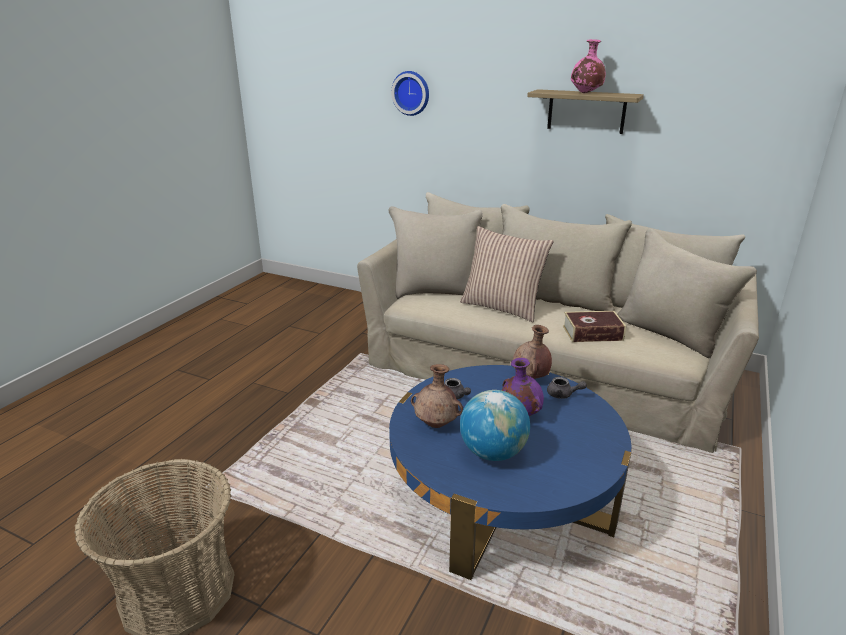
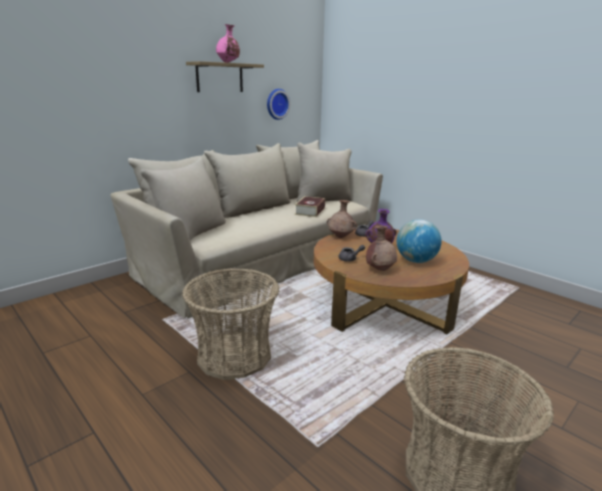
camera: 70 degrees left, 5 degrees down
blue coffee table [389,365,631,580] -> brown coffee table [314,229,469,334]
wall clock [391,71,429,116] -> wall clock moved to [267,89,290,120]
pillow [460,226,554,322] -> none
none -> basket [182,268,279,380]

